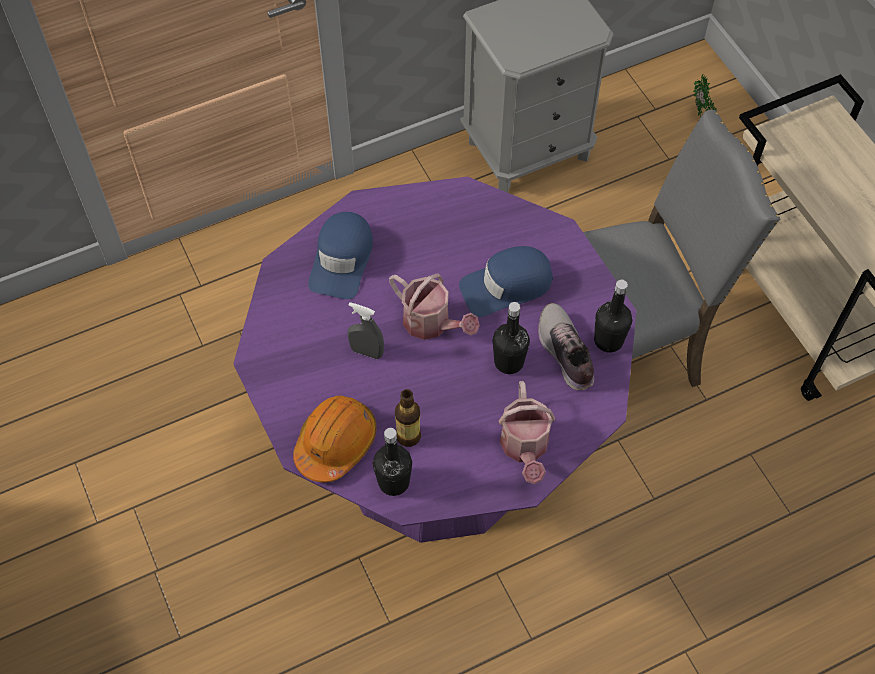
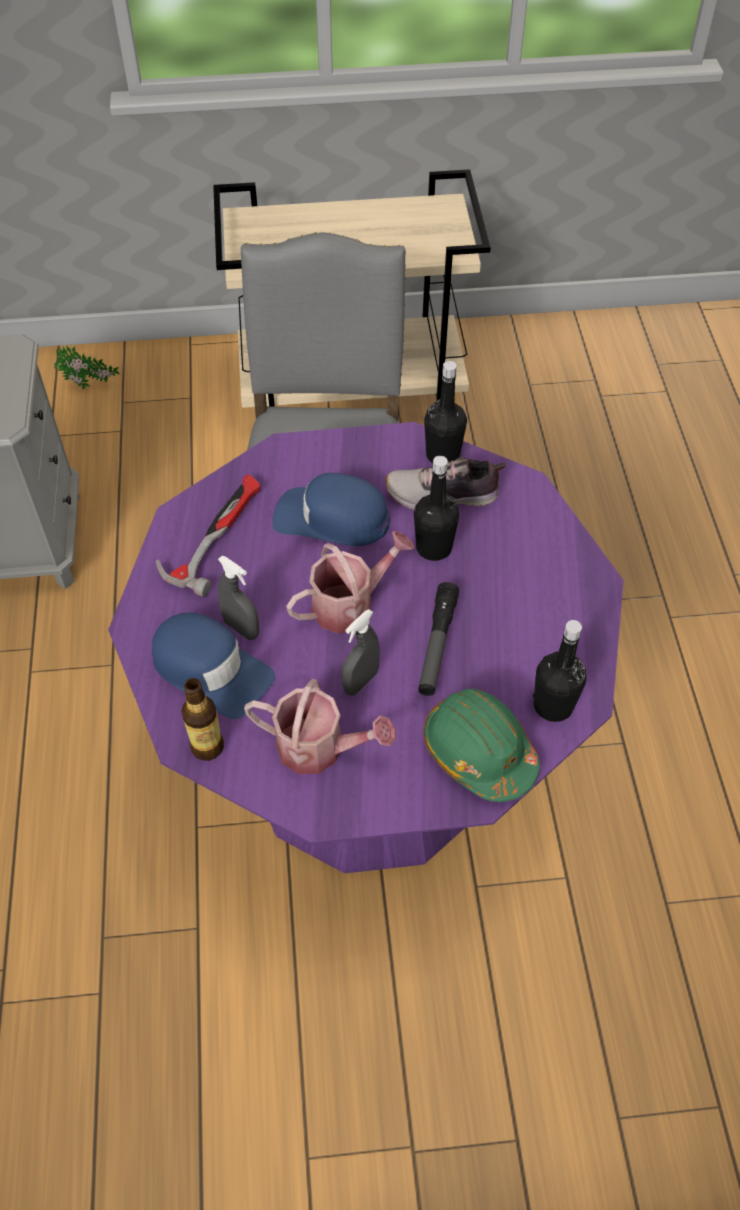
camera: 70 degrees left, 5 degrees down
orange hard hat [293,396,377,483] -> green hard hat [423,689,540,802]
bottle [395,389,421,447] -> bottle moved to [181,678,224,761]
blue cap [459,246,553,317] -> blue cap turned 105 degrees clockwise [273,473,390,546]
watering can [499,381,555,484] -> watering can moved to [244,679,396,774]
none -> hammer [156,474,261,597]
none -> grey spray bottle [218,556,259,640]
none -> flashlight [418,582,459,696]

